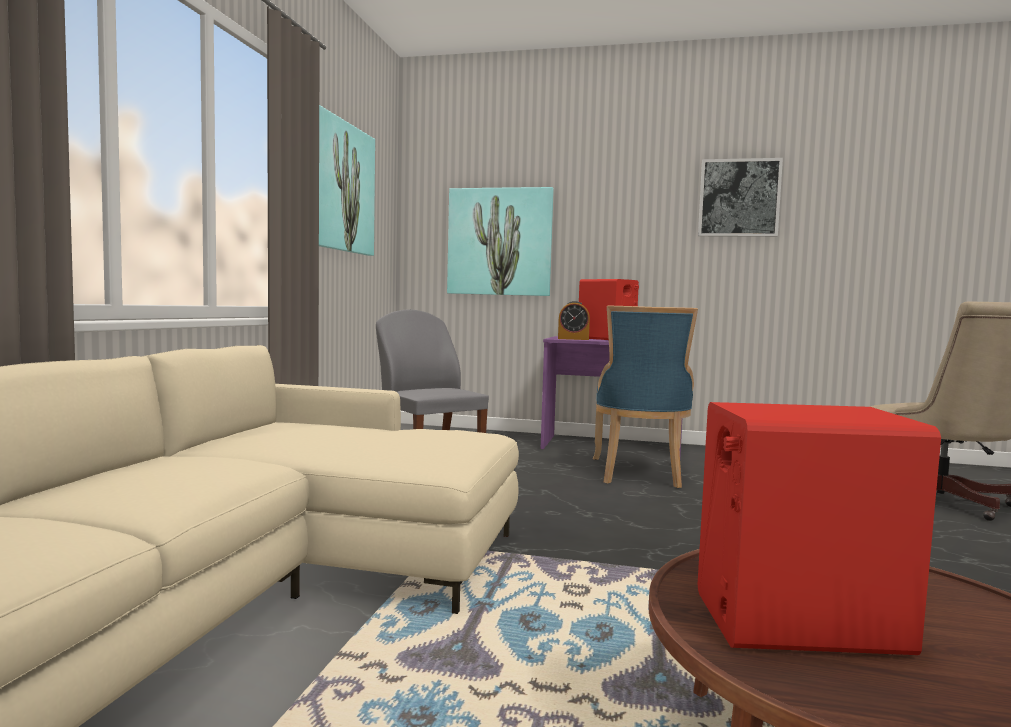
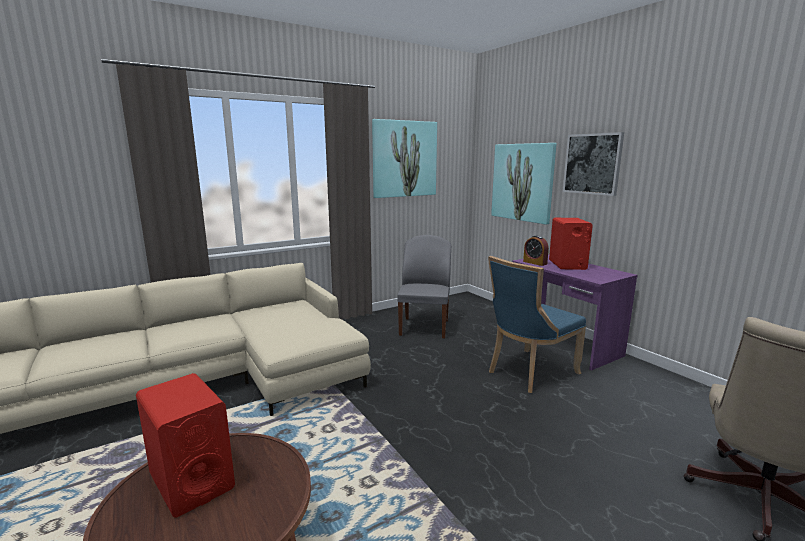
camera: 45 degrees right, 10 degrees up
picture [698,158,783,237] -> picture moved to [563,132,624,196]

